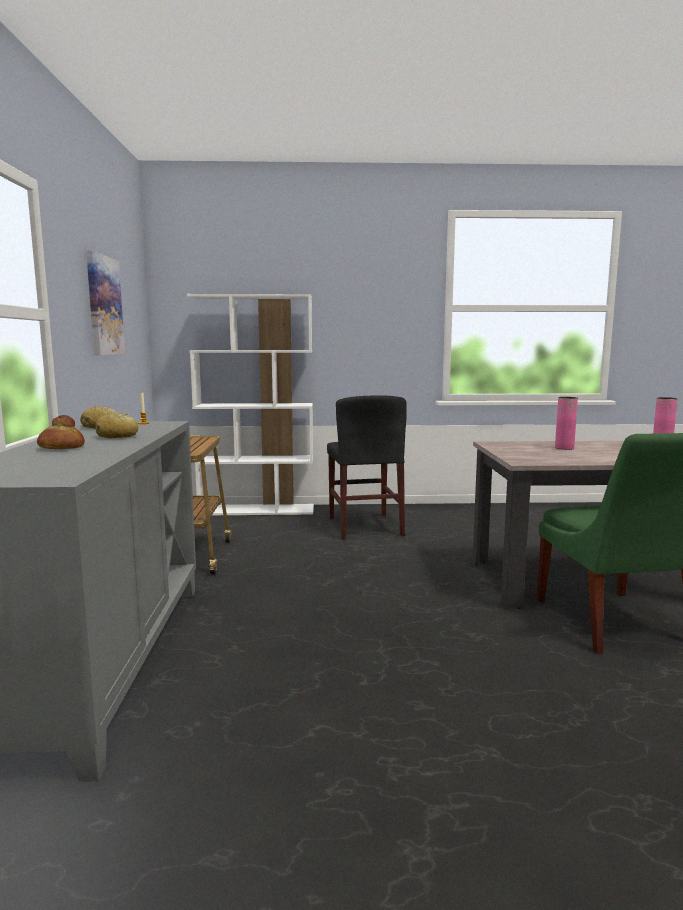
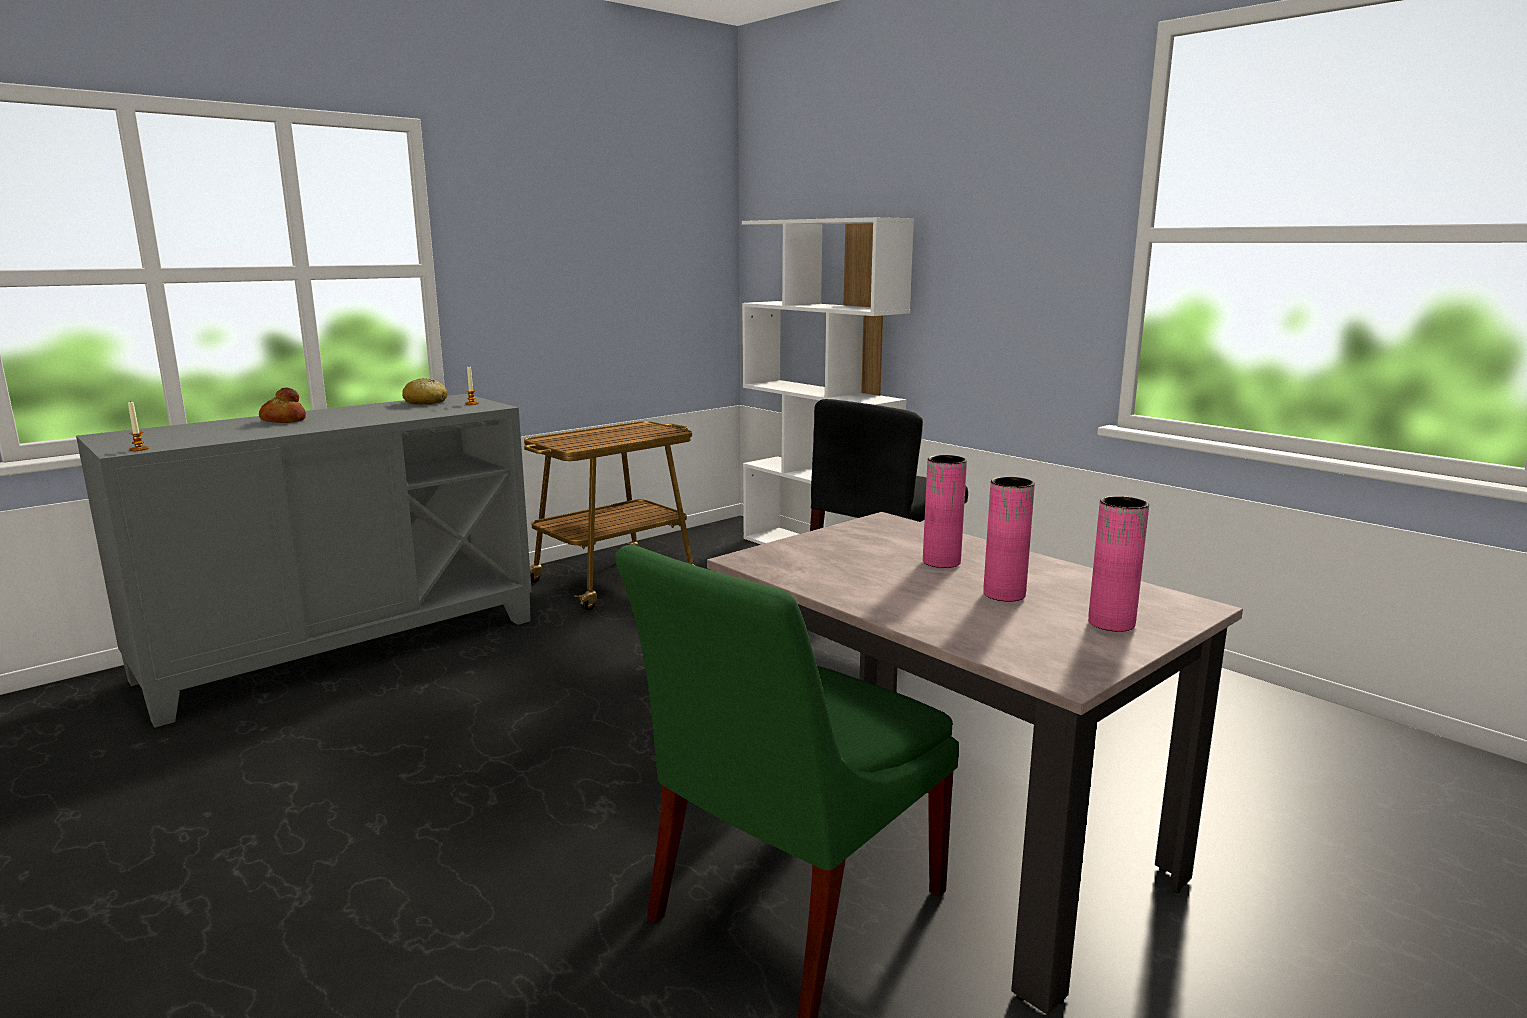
camera: 50 degrees right, 5 degrees up
picture [86,250,125,355] -> none
bread [95,413,138,438] -> none
none -> candle [128,401,149,451]
none -> pink vase [983,477,1035,602]

